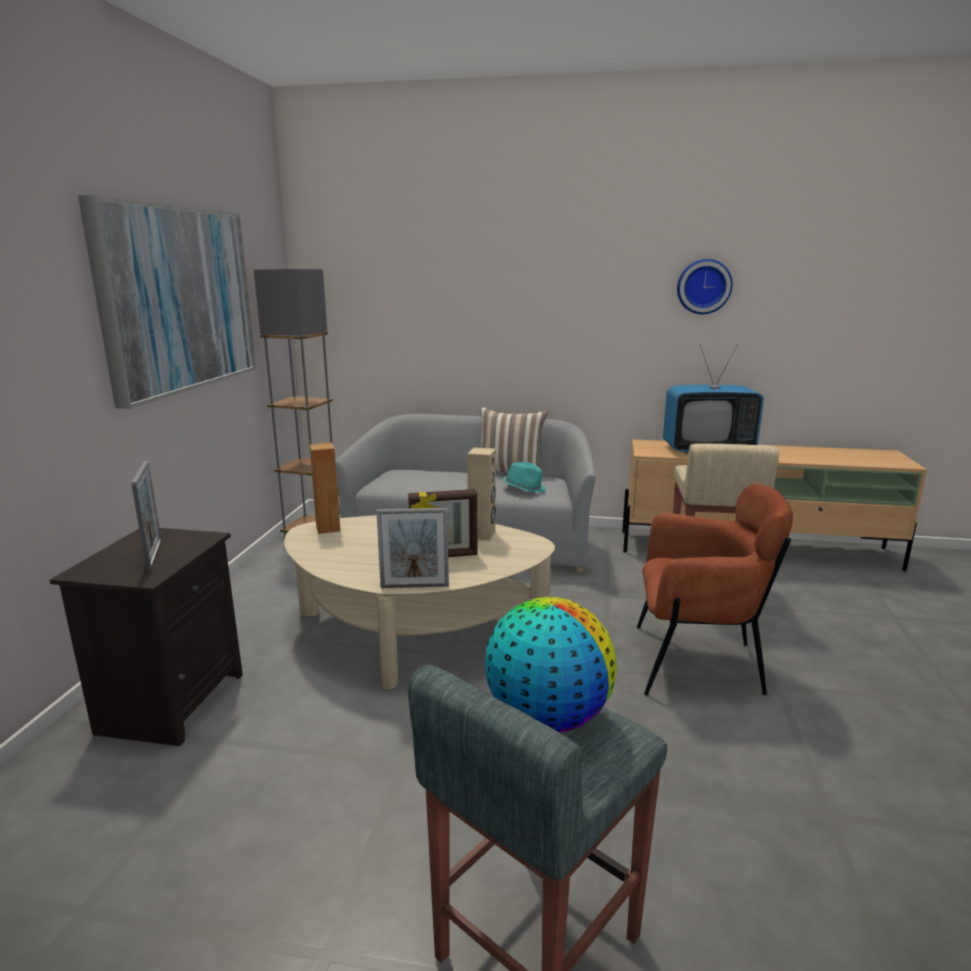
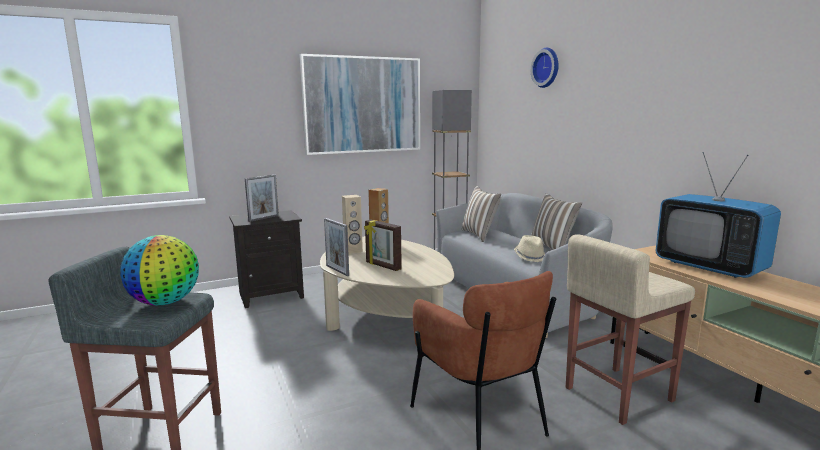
camera: 55 degrees right, 5 degrees down
beige speaker [467,448,496,540] -> beige speaker moved to [342,195,363,254]
turquoise hat [502,462,546,493] -> beige hat [514,235,545,262]
wall clock [677,259,733,314] -> wall clock moved to [531,48,559,88]
none -> pillow [462,186,501,242]

